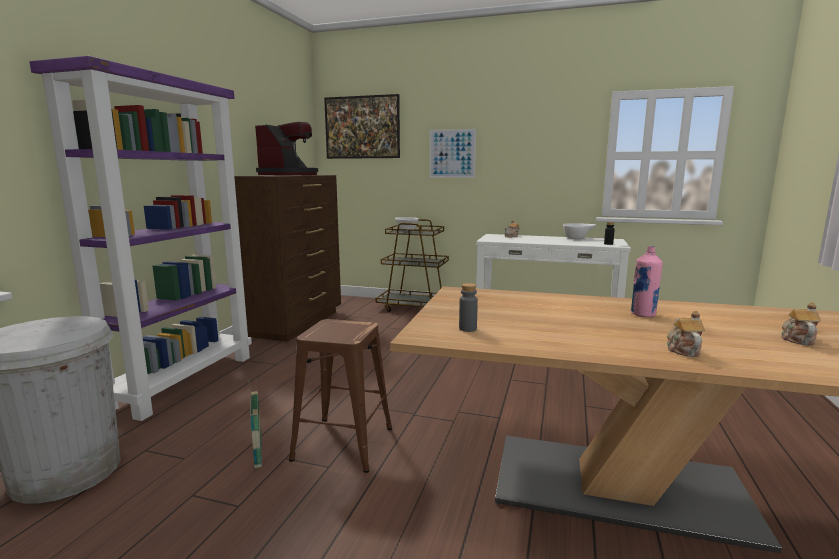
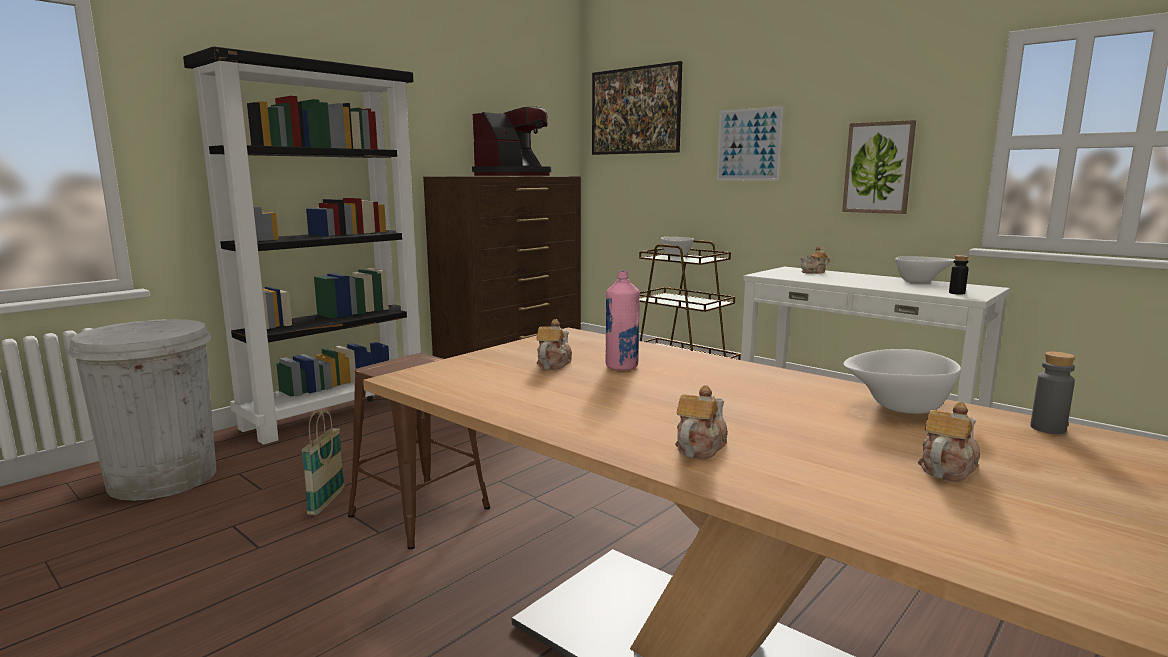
camera: 25 degrees right, 0 degrees up
purple bookcase [30,56,252,421] -> black bookcase [183,46,421,445]
grey bottle [459,283,478,332] -> grey bottle moved to [1030,351,1075,434]
pink bottle [630,246,663,317] -> pink bottle moved to [605,270,639,371]
none -> teapot [537,319,572,370]
none -> picture [842,120,916,214]
none -> white bowl [844,349,961,414]

